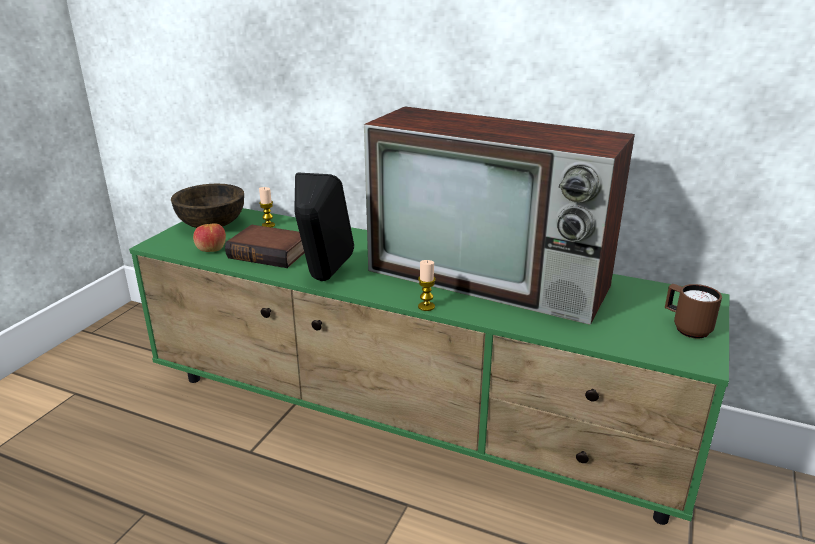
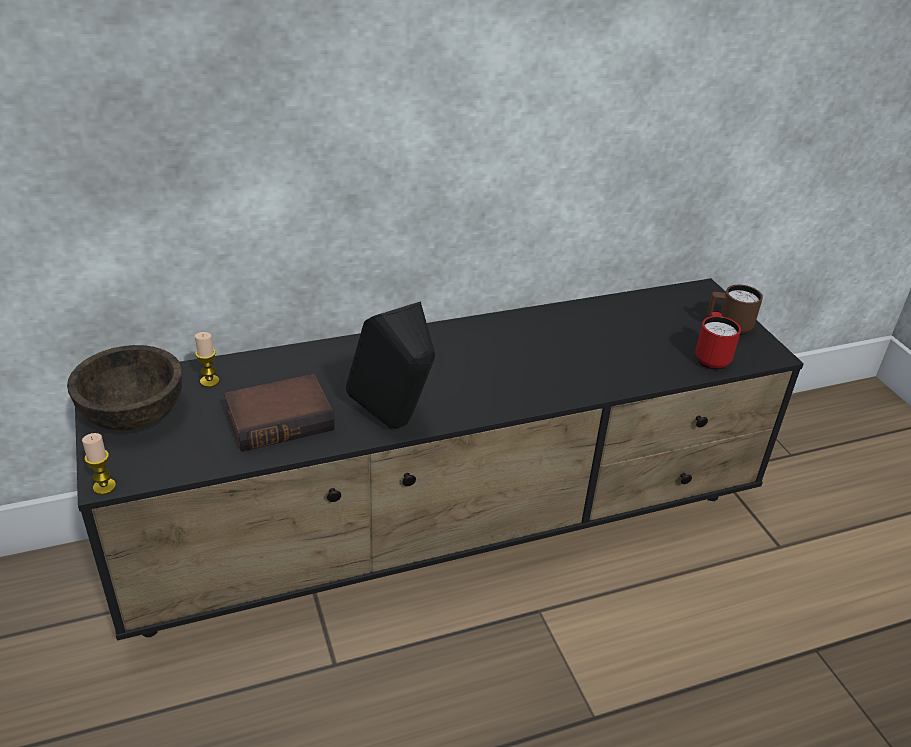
camera: 45 degrees left, 10 degrees up
green tv stand [129,208,729,525] -> black tv stand [75,278,804,641]
apple [193,223,226,252] -> none
television [364,107,635,325] -> none
candle [418,260,436,311] -> candle moved to [82,433,116,495]
none -> red mug [695,312,741,370]

